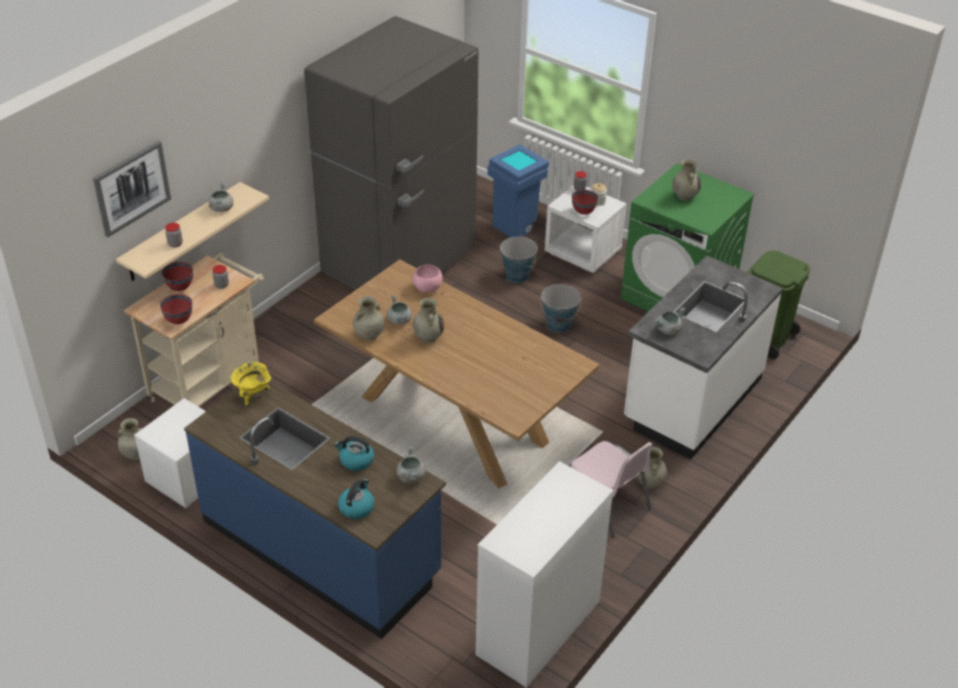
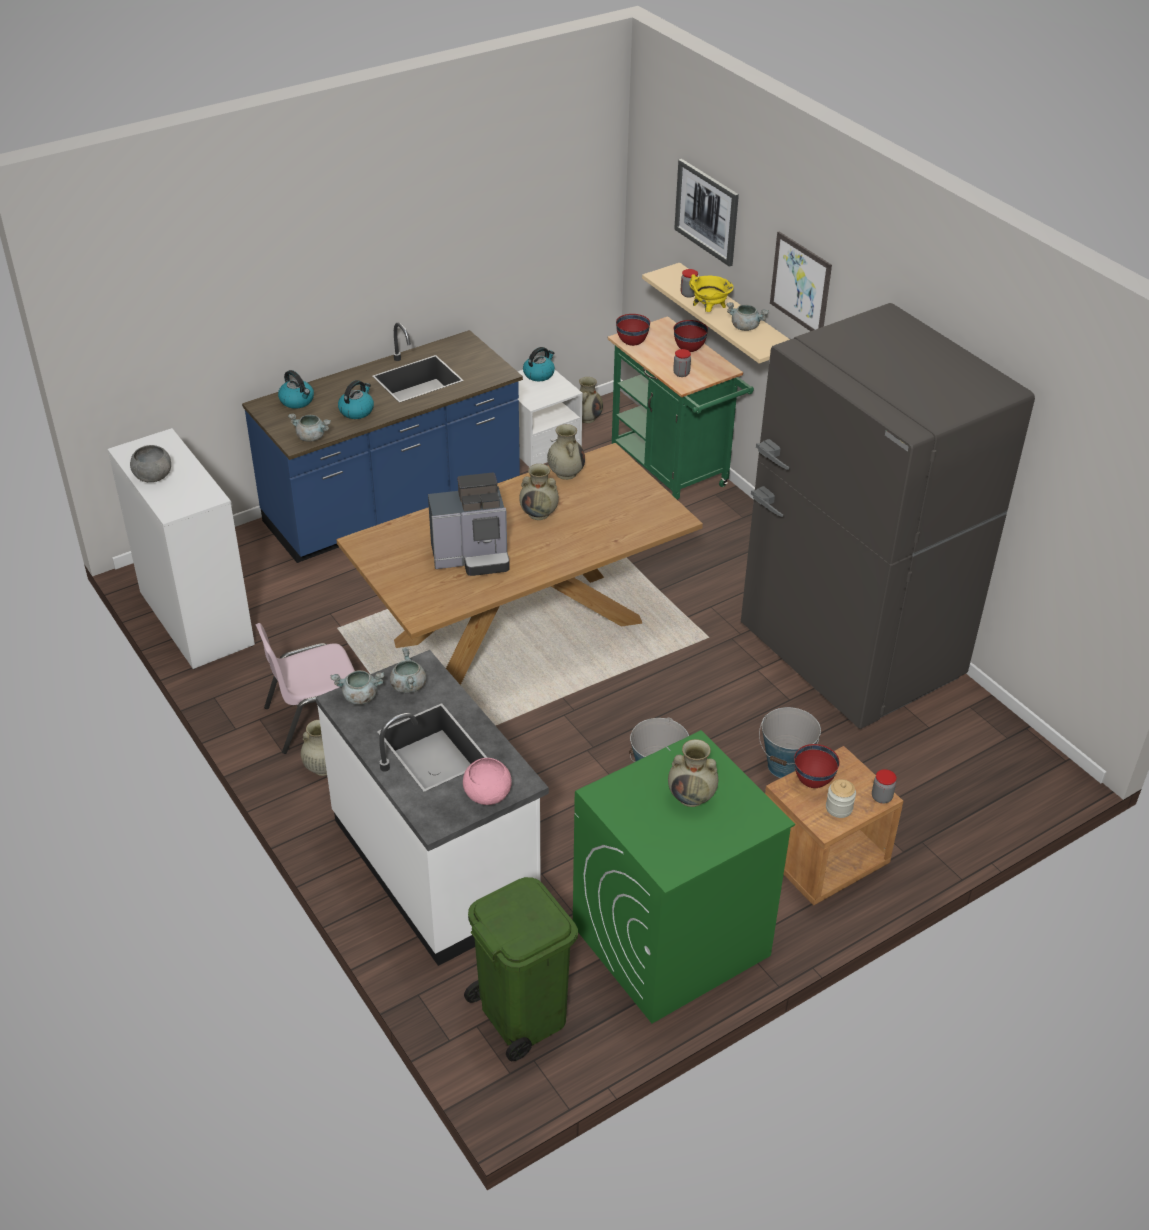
camera: 110 degrees right, 0 degrees up
beige cart [124,253,264,407] -> green cart [608,316,754,500]
yellow cooking pot [231,362,271,407] -> yellow cooking pot moved to [689,274,734,312]
grey cooking pot [387,295,412,325] -> grey cooking pot moved to [331,670,384,705]
pink bowl [412,265,443,293] -> pink bowl moved to [463,758,512,805]
blue trash can [487,144,549,238] -> none
white nightstand [545,185,627,273] -> brown nightstand [765,746,903,906]
none -> grey bowl [130,445,171,482]
none -> coffee machine [428,472,510,576]
none -> kettle [523,347,555,381]
none -> picture [770,232,832,331]

